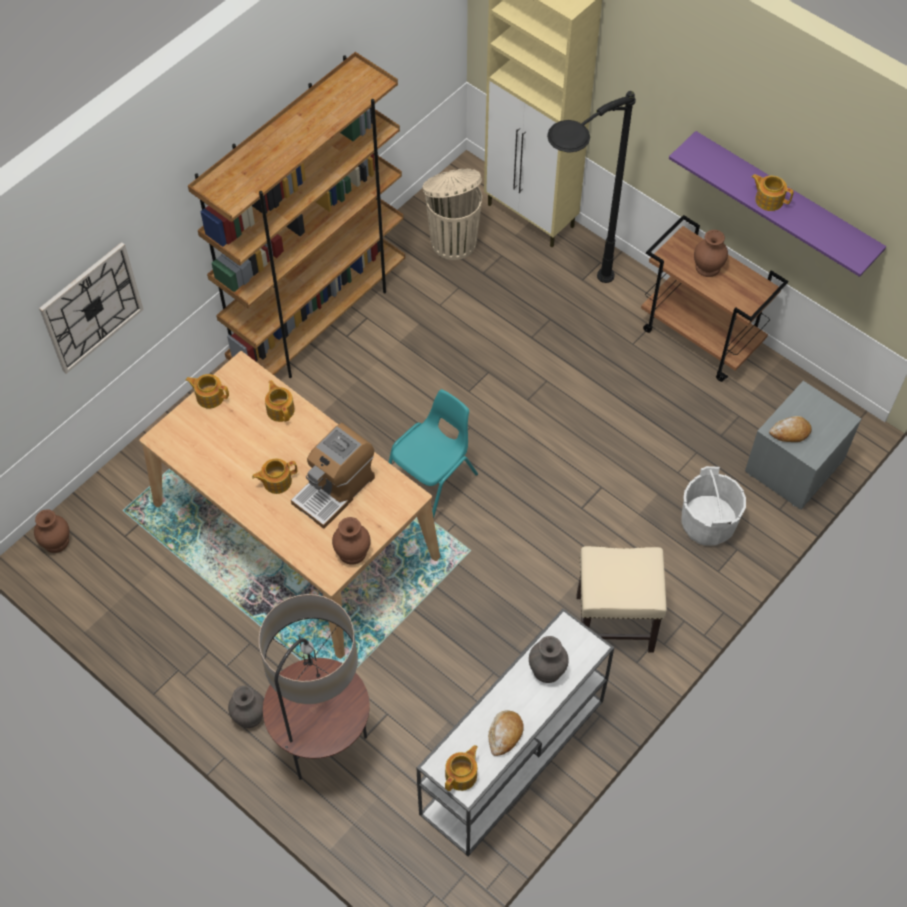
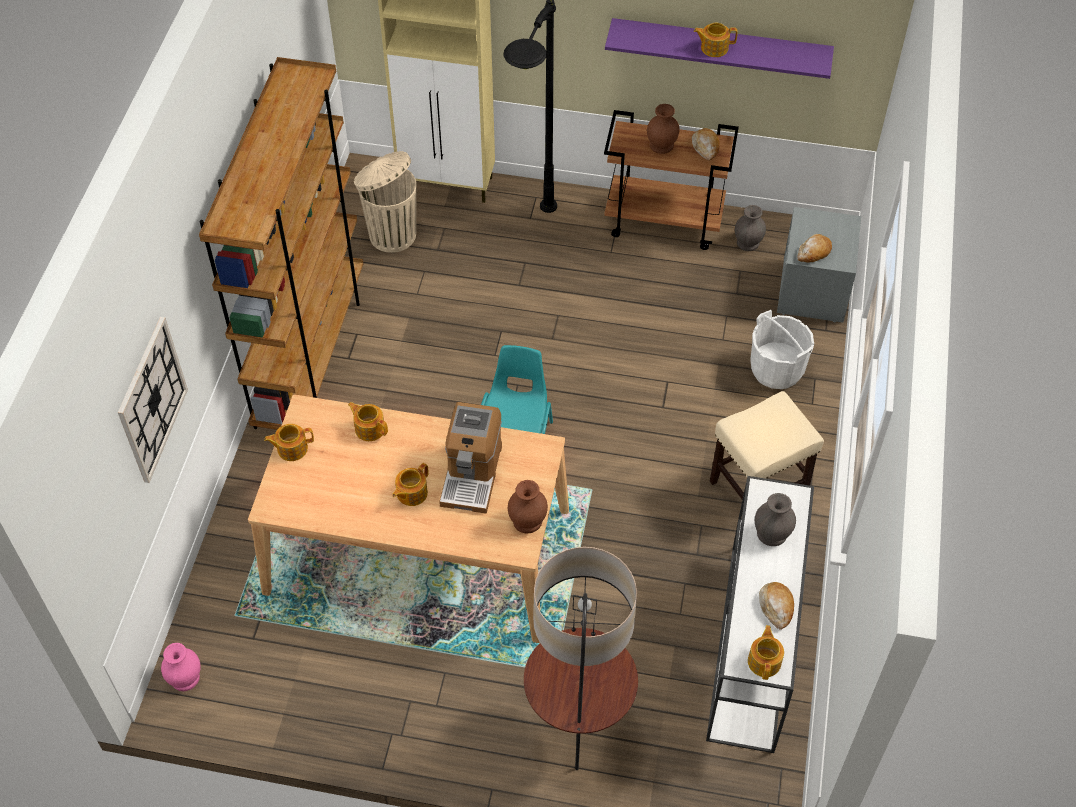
camera: 30 degrees left, 5 degrees down
brown vase [34,509,69,553] -> pink vase [161,643,201,691]
grey vase [228,686,264,728] -> grey vase moved to [735,205,766,251]
none -> bread [692,128,720,161]

